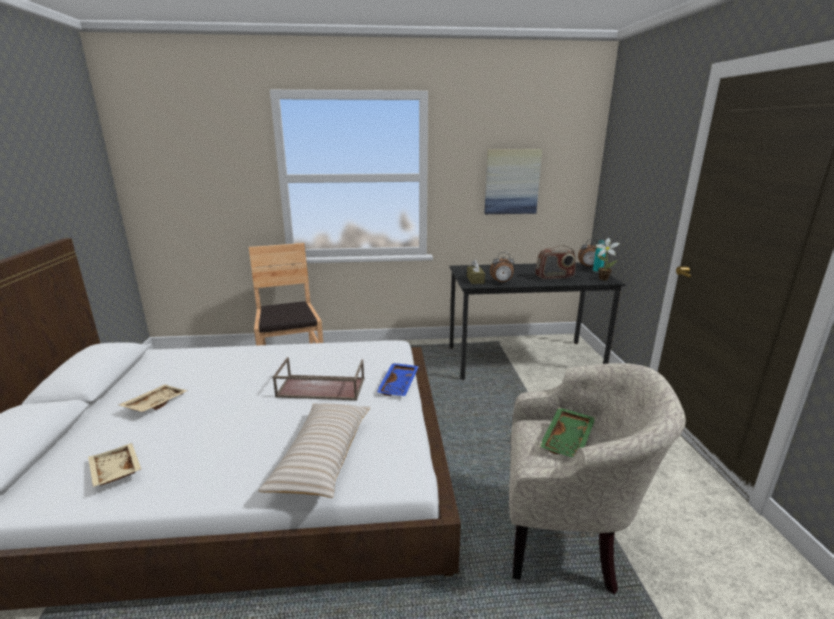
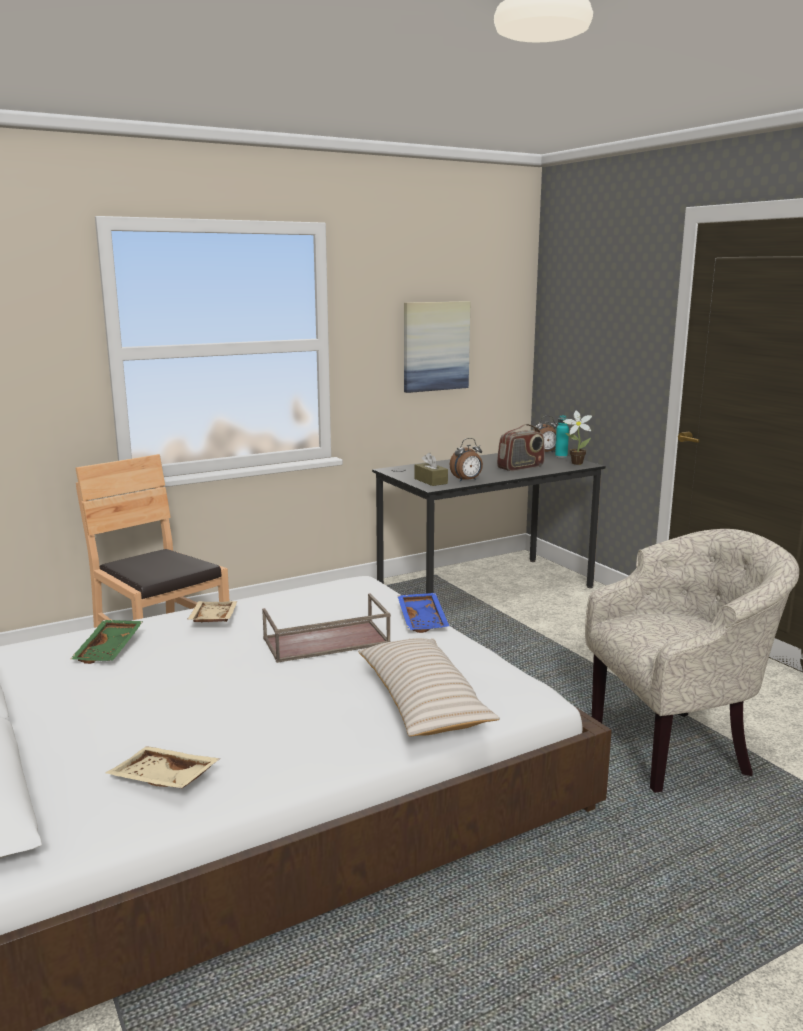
camera: 25 degrees left, 5 degrees down
beige tray [119,384,188,412] -> beige tray moved to [187,601,238,623]
green tray [539,407,596,458] -> green tray moved to [71,620,143,664]

